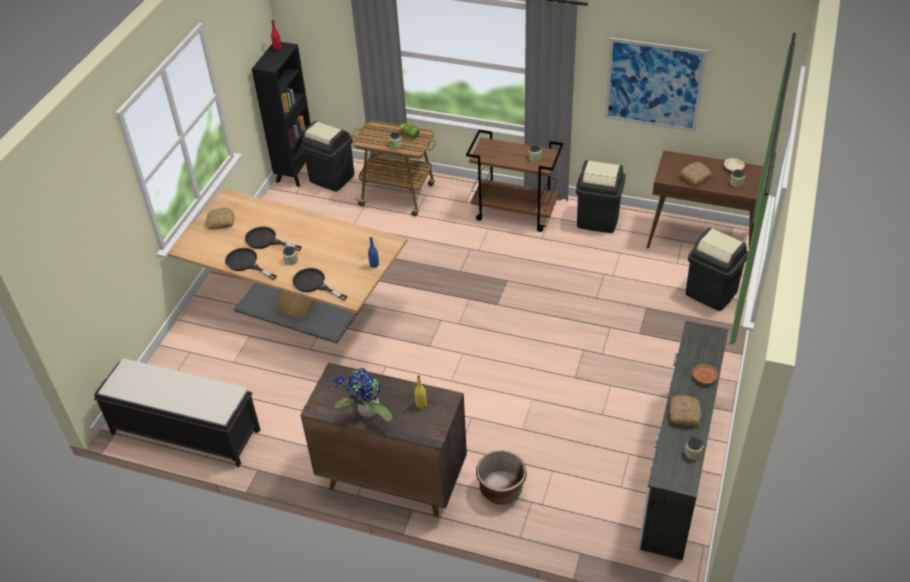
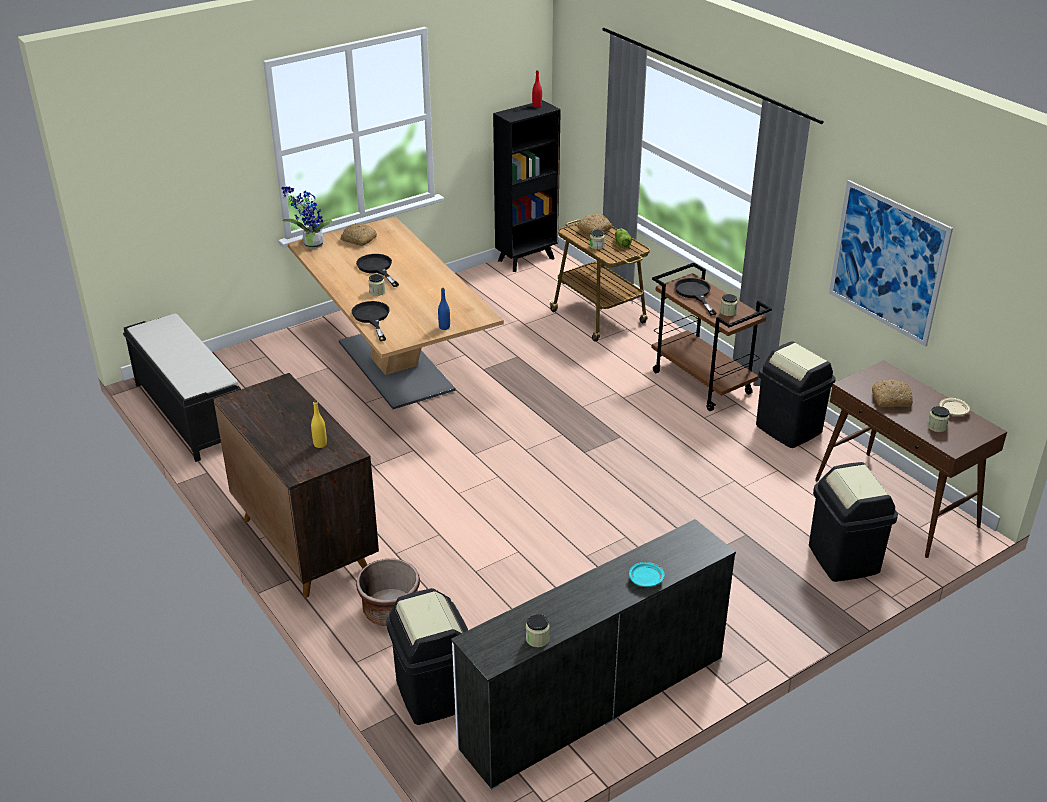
camera: 35 degrees right, 10 degrees down
black frying pan [225,248,277,280] -> black frying pan moved to [674,278,716,315]
black trash can [300,121,354,192] -> black trash can moved to [386,588,468,725]
potted plant [333,367,392,421] -> potted plant moved to [281,186,333,249]
bread [670,395,702,426] -> bread moved to [578,214,612,235]
brown plate [693,364,718,384] -> turquoise plate [629,562,664,587]

